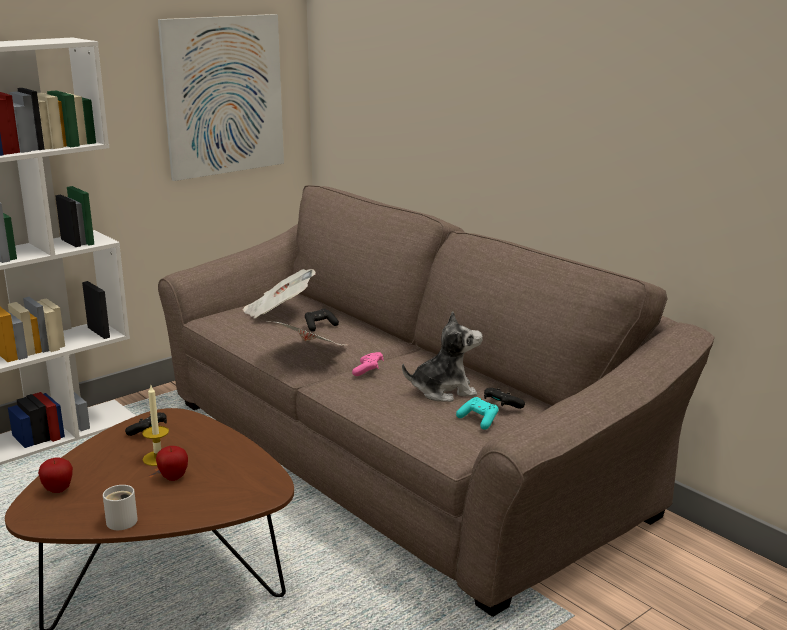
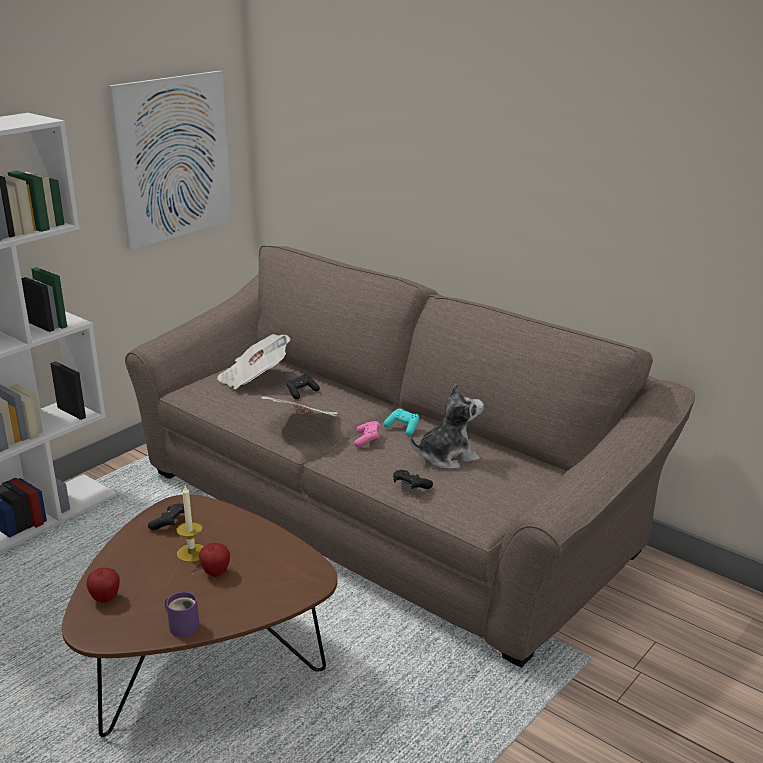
camera: 10 degrees left, 5 degrees up
white mug [103,485,138,530] -> purple mug [165,592,200,637]
turquoise game controller [456,397,499,430] -> turquoise game controller moved to [384,408,419,436]
black game controller [484,388,525,409] -> black game controller moved to [393,470,433,489]

